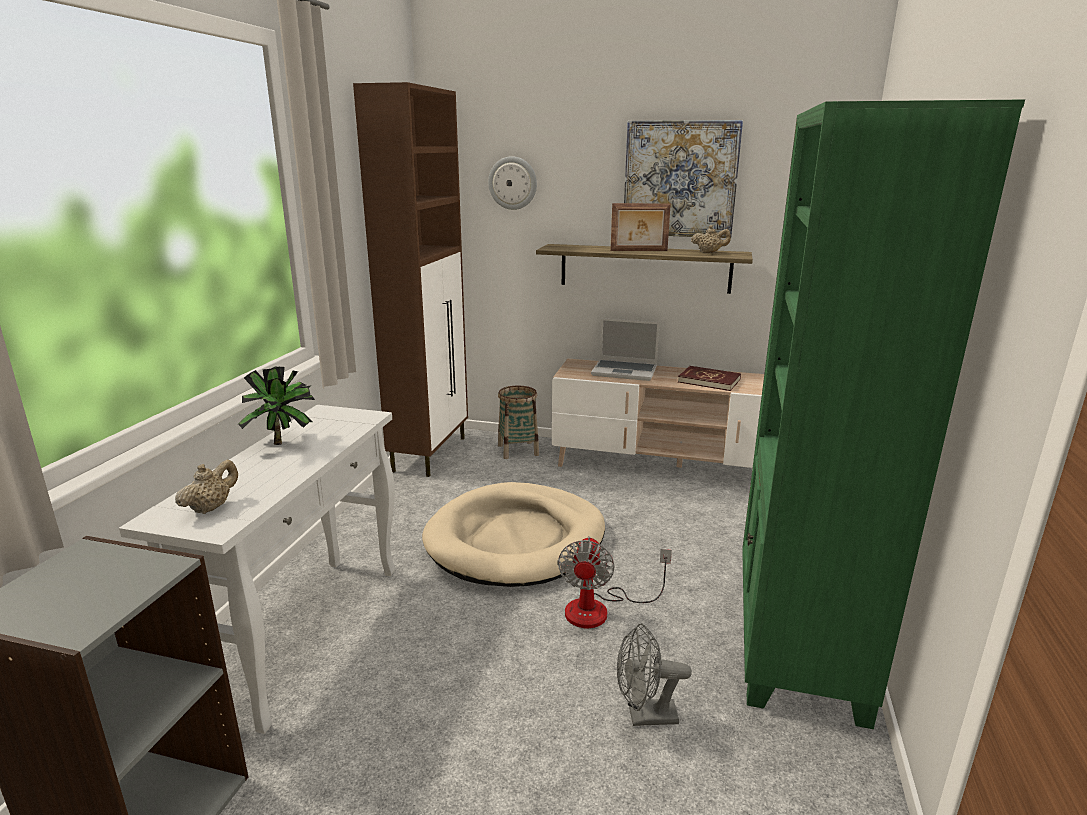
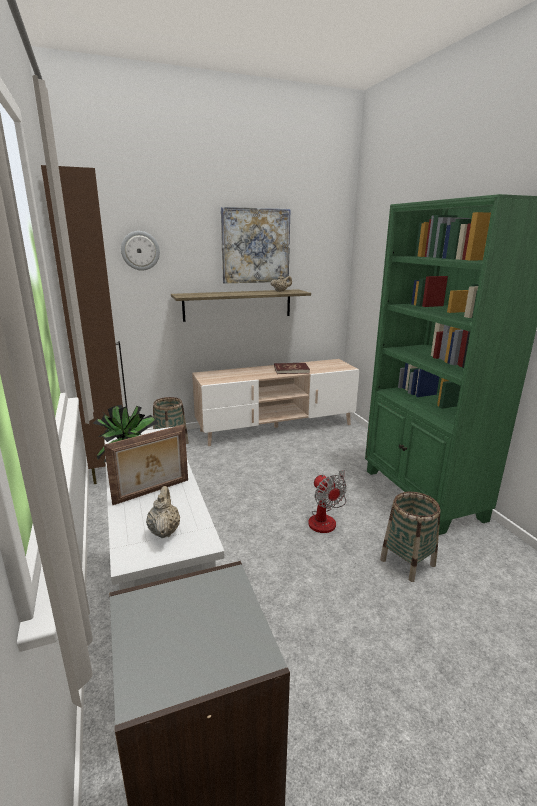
camera: 35 degrees left, 0 degrees up
beige dog bed [422,482,605,587] -> none
laptop [591,318,660,381] -> none
picture frame [610,203,671,251] -> picture frame moved to [104,424,188,505]
grey fan [617,623,692,726] -> basket [380,492,441,582]

